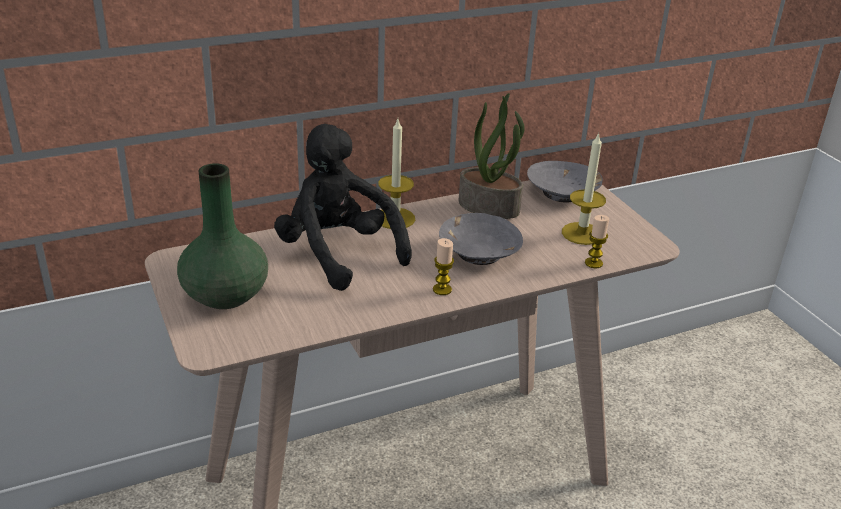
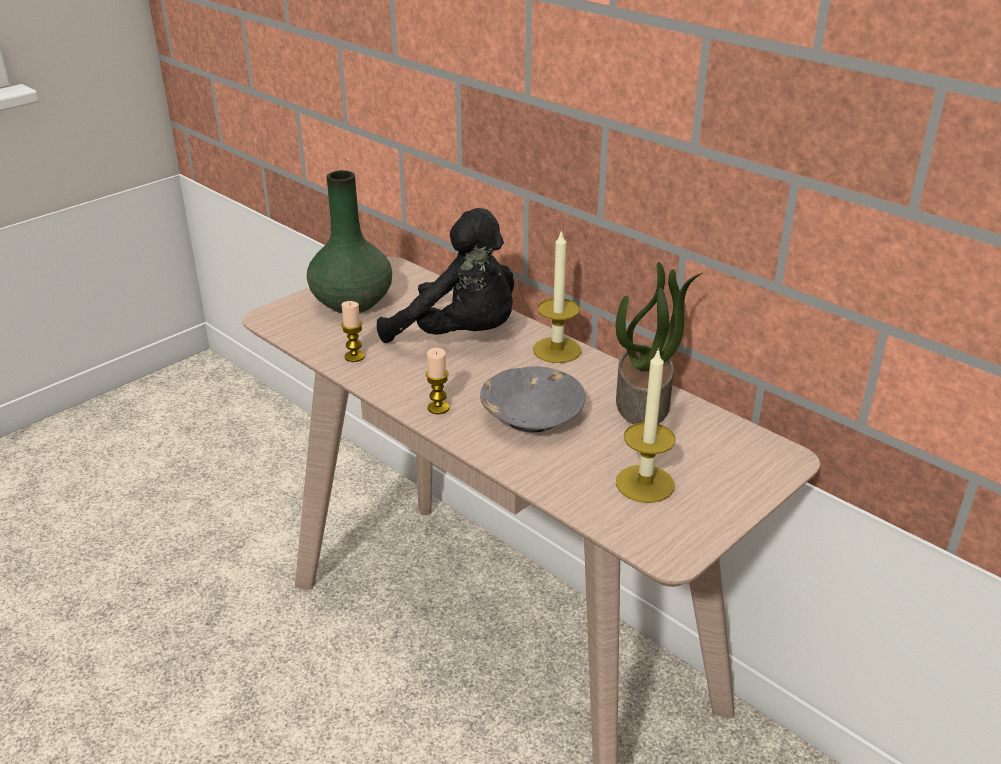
camera: 70 degrees right, 0 degrees up
black plush toy [274,124,412,291] -> black plush toy turned 90 degrees clockwise [377,208,514,343]
grey bowl [527,161,603,202] -> none
candle [585,215,609,268] -> candle moved to [341,301,365,362]

